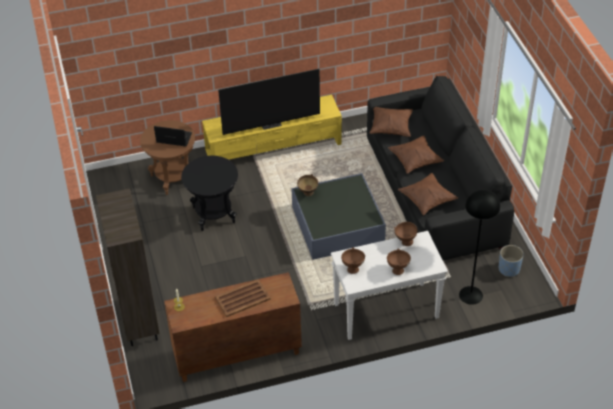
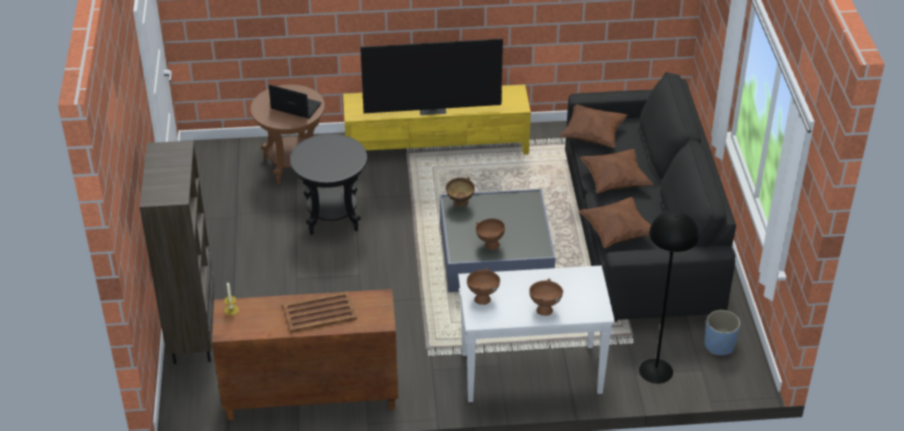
camera: 10 degrees right, 5 degrees down
brown bowl [394,222,418,246] -> brown bowl moved to [476,218,505,250]

